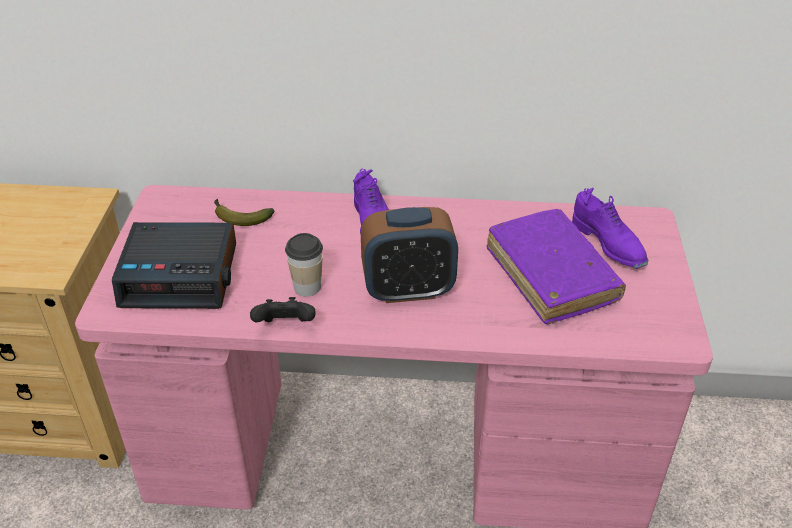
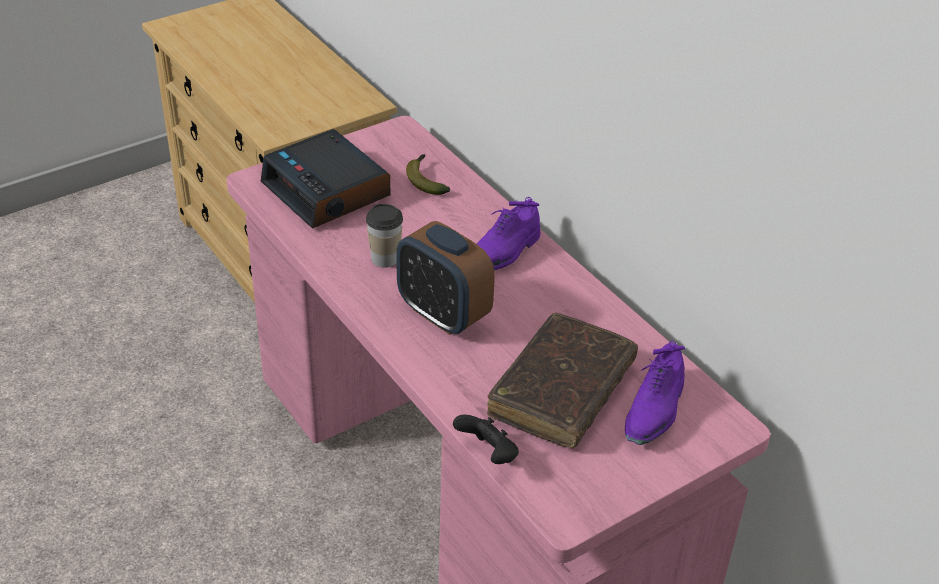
camera: 50 degrees right, 0 degrees up
black game controller [250,297,316,322] -> black game controller moved to [453,415,519,464]
purple book [487,209,626,324] -> brown book [487,313,638,449]

